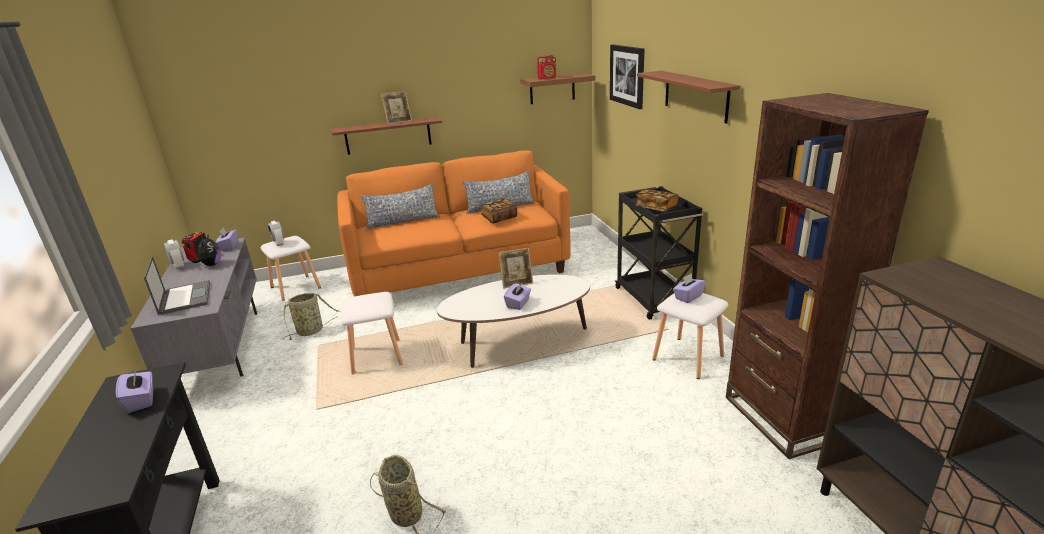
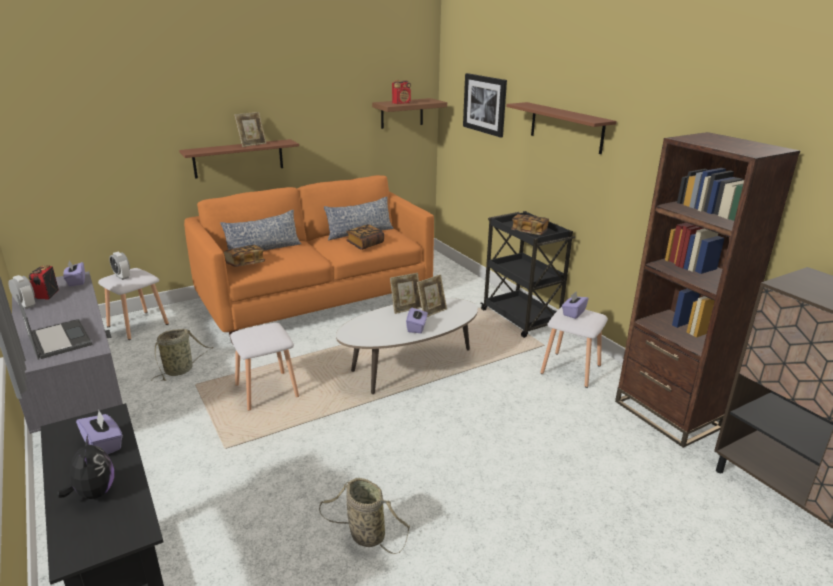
camera: 15 degrees left, 0 degrees up
plush toy [192,235,221,266] -> plush toy moved to [57,435,114,499]
none -> book [224,245,265,267]
none -> picture frame [417,275,447,317]

